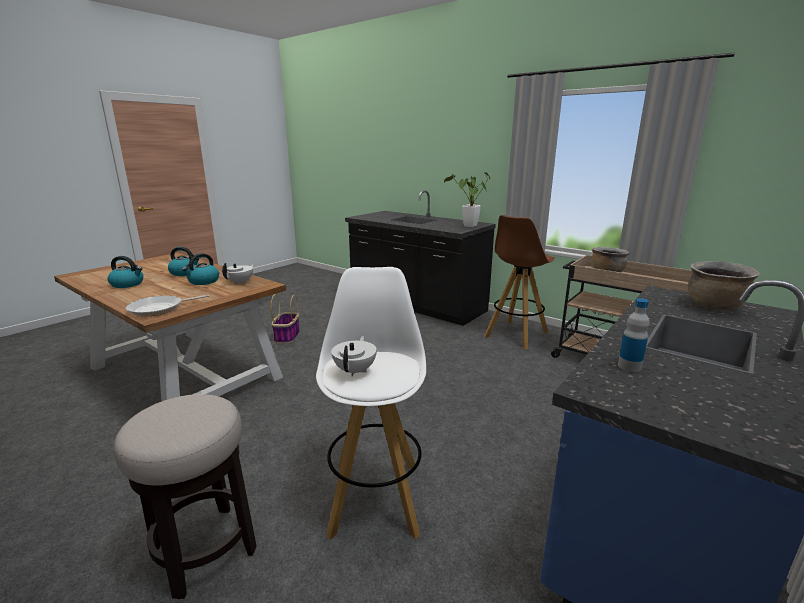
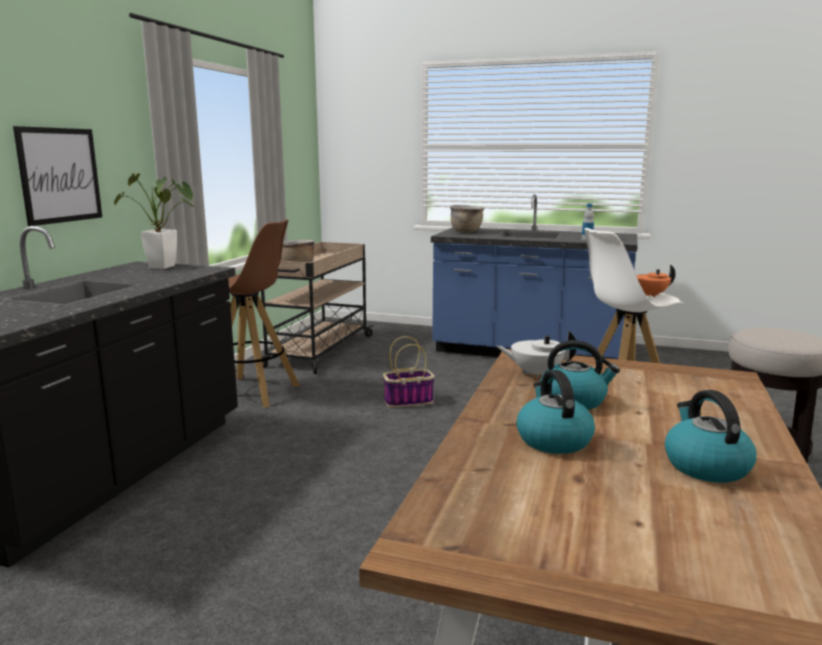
camera: 110 degrees left, 5 degrees down
frying pan [126,295,209,317] -> none
basket [271,294,300,343] -> basket moved to [383,336,435,407]
white teapot [331,336,377,376] -> orange teapot [636,265,675,297]
none -> picture [13,126,102,226]

